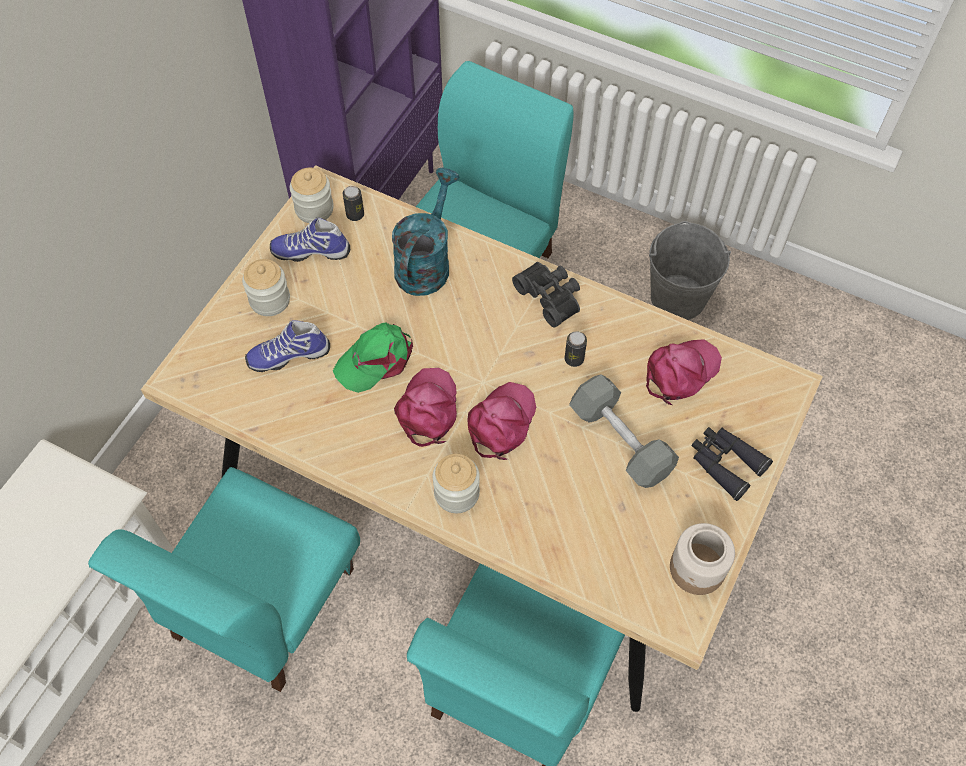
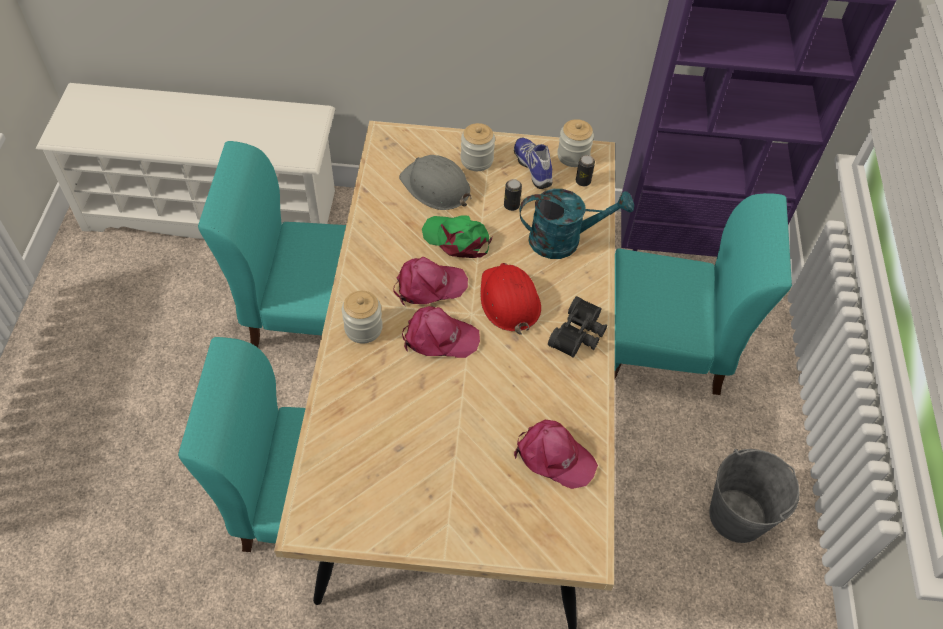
camera: 65 degrees right, 5 degrees down
shoe [245,320,330,372] -> grey hard hat [399,155,471,210]
can [565,332,587,367] -> can moved to [504,179,522,211]
grey dumbbell [569,374,679,488] -> none
jar [670,523,735,595] -> none
black binoculars [691,427,773,501] -> none
none -> red hard hat [480,263,541,335]

